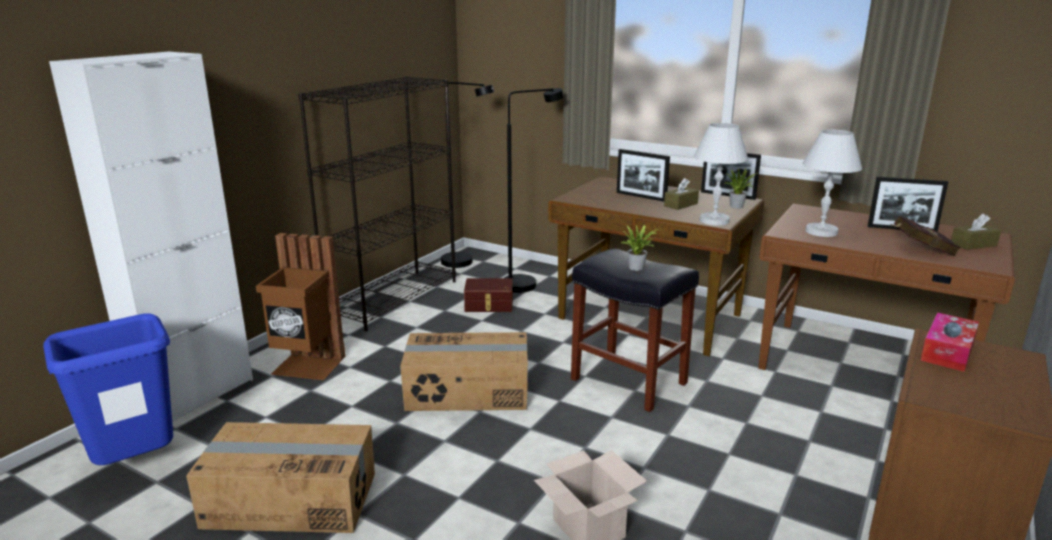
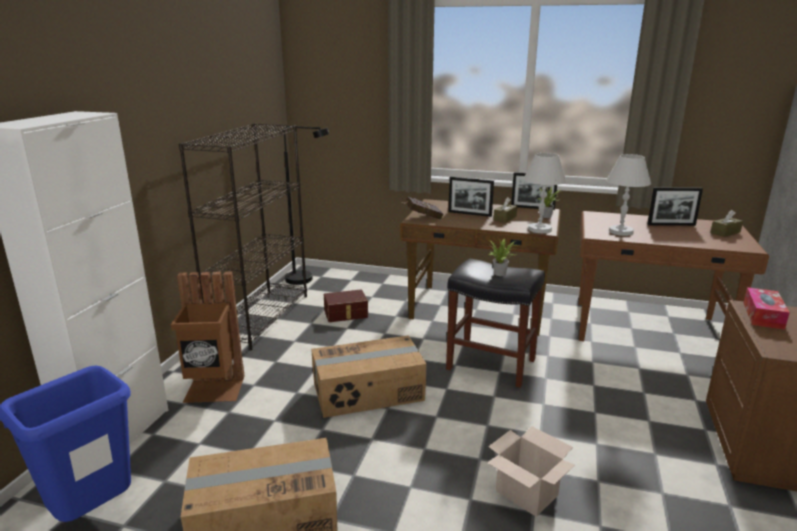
camera: 15 degrees left, 0 degrees up
black floor lamp [504,88,564,293] -> none
red book [893,216,960,256] -> red book moved to [402,196,444,220]

